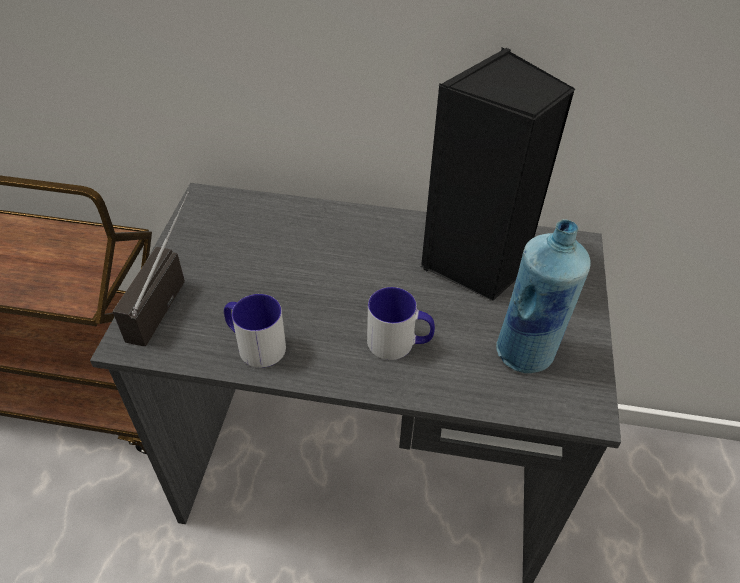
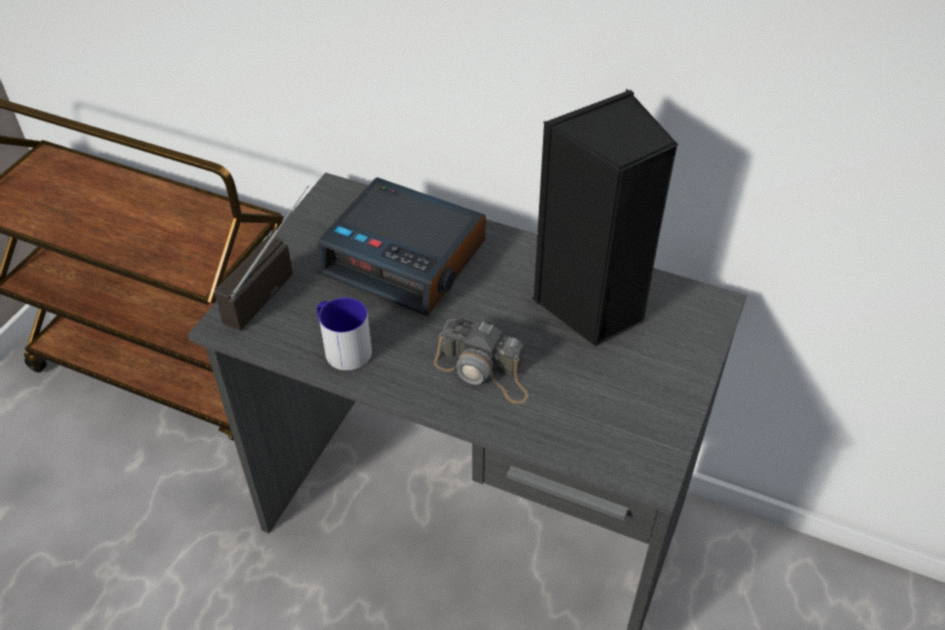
camera: 15 degrees right, 0 degrees up
mug [367,287,435,360] -> camera [434,319,528,404]
blue bottle [496,219,591,373] -> none
none -> alarm clock [318,177,486,316]

